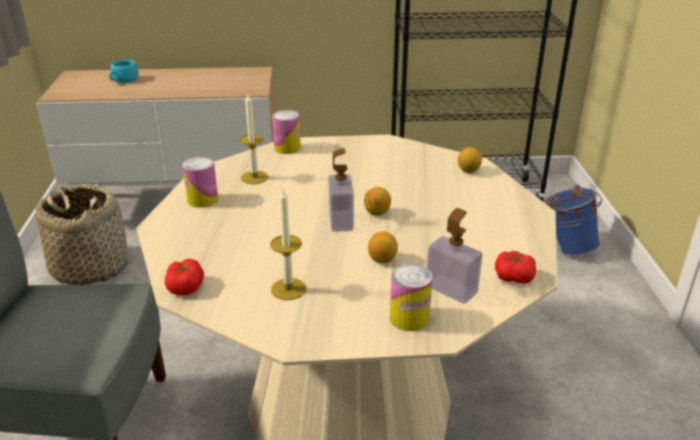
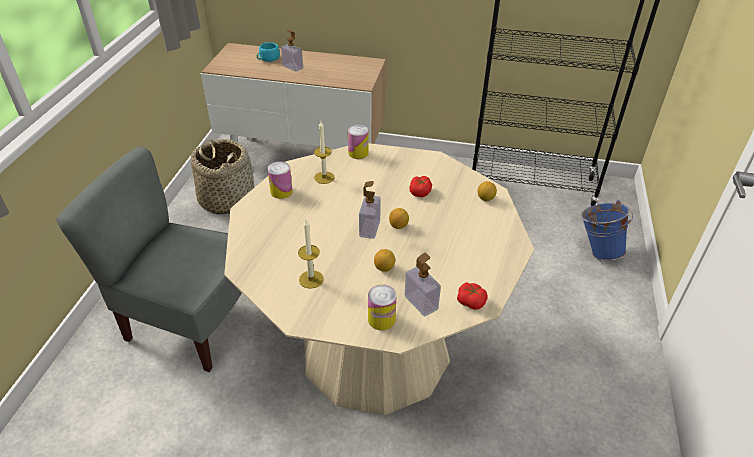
camera: 15 degrees right, 10 degrees up
tomato [165,259,204,295] -> tomato moved to [409,176,432,197]
none -> soap dispenser [281,30,303,72]

